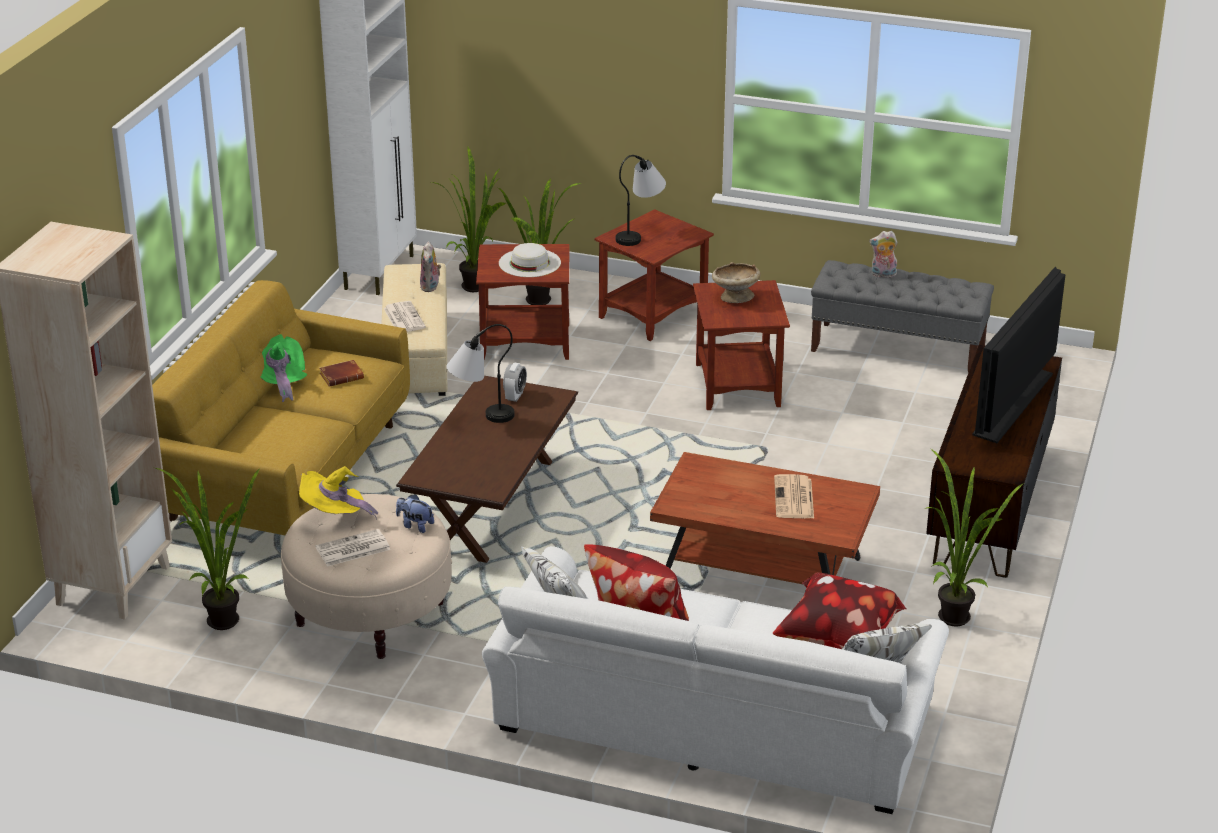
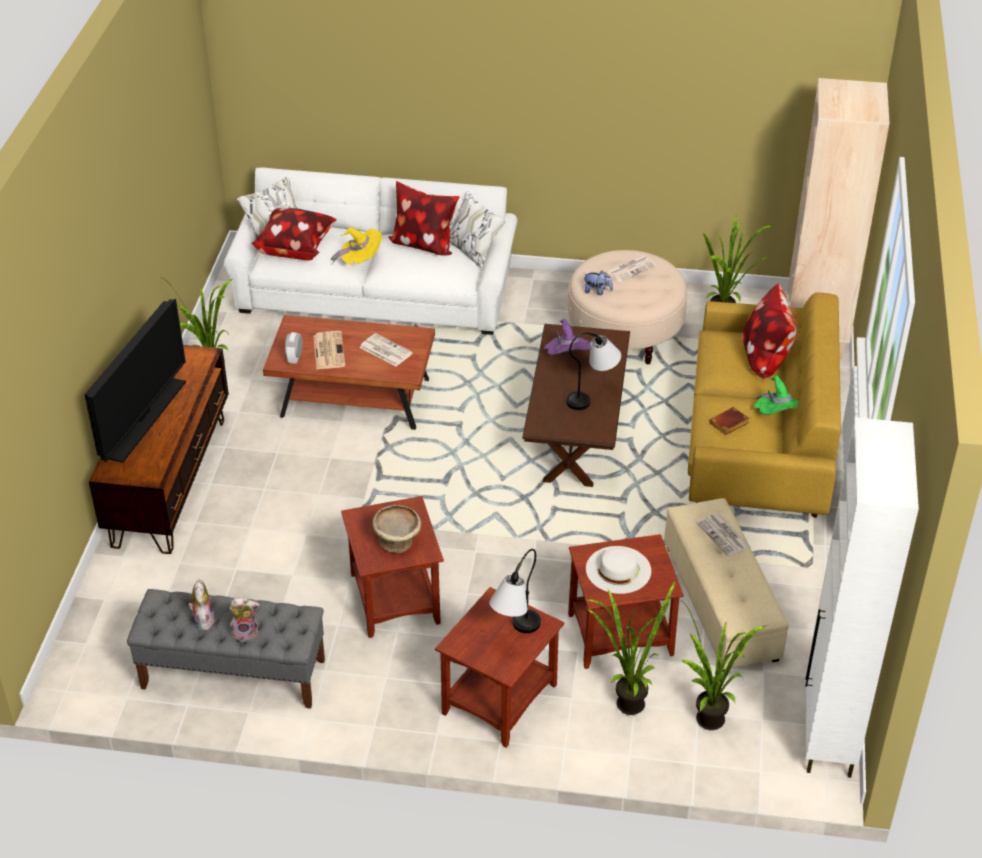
camera: 170 degrees right, 10 degrees up
yellow hat [299,466,378,520] -> yellow hat moved to [331,228,383,265]
plush toy [420,241,441,292] -> plush toy moved to [188,579,215,630]
alarm clock [503,363,527,402] -> alarm clock moved to [285,332,303,364]
none -> newspaper [359,333,413,366]
none -> purple hat [544,318,591,355]
none -> pillow [742,283,797,379]

